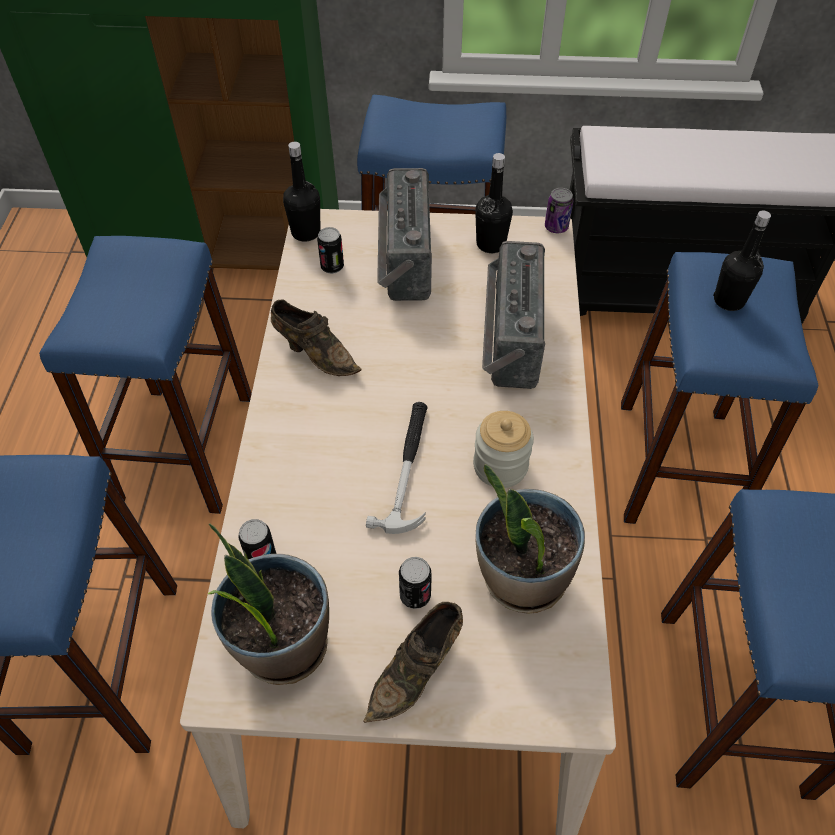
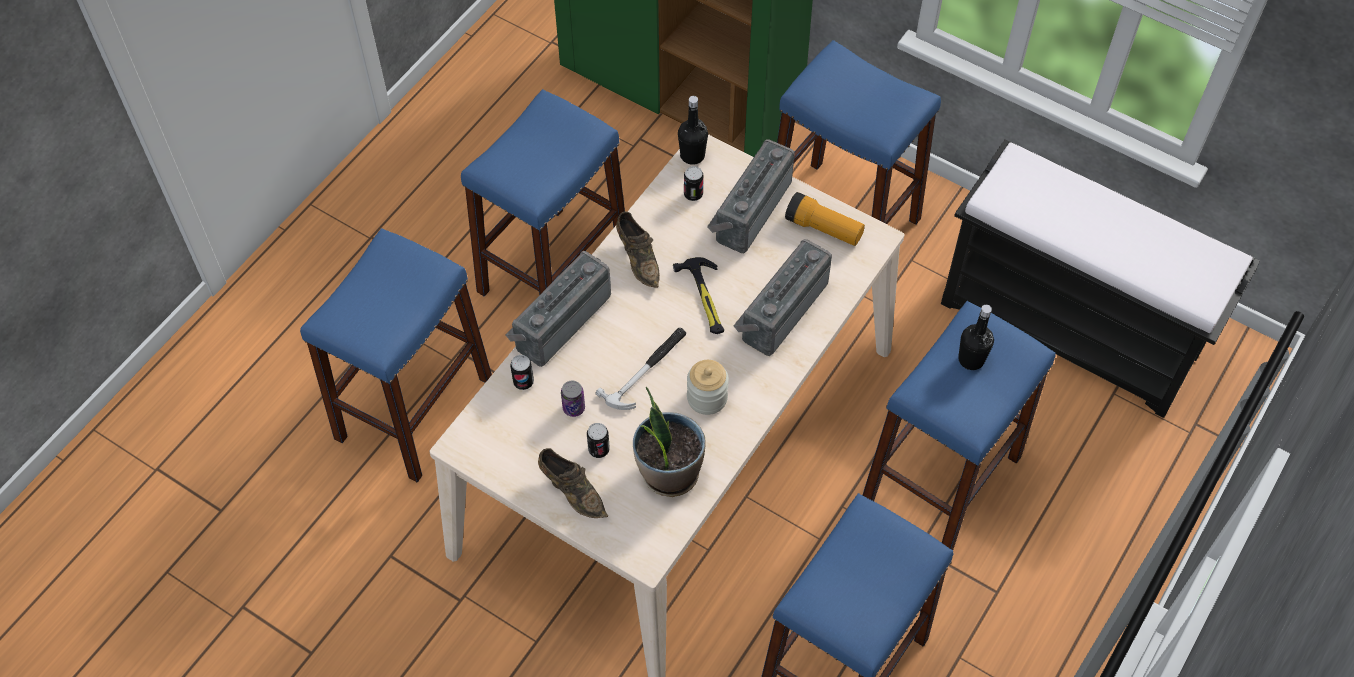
camera: 30 degrees right, 5 degrees up
potted plant [208,523,329,685] -> none
brown shoe [363,602,463,723] -> brown shoe turned 120 degrees counterclockwise [538,448,608,518]
black bottle [475,153,513,253] -> flashlight [785,192,865,246]
can [545,188,573,233] -> can moved to [561,380,585,417]
none -> radio [506,251,611,367]
none -> hammer [673,257,724,334]

